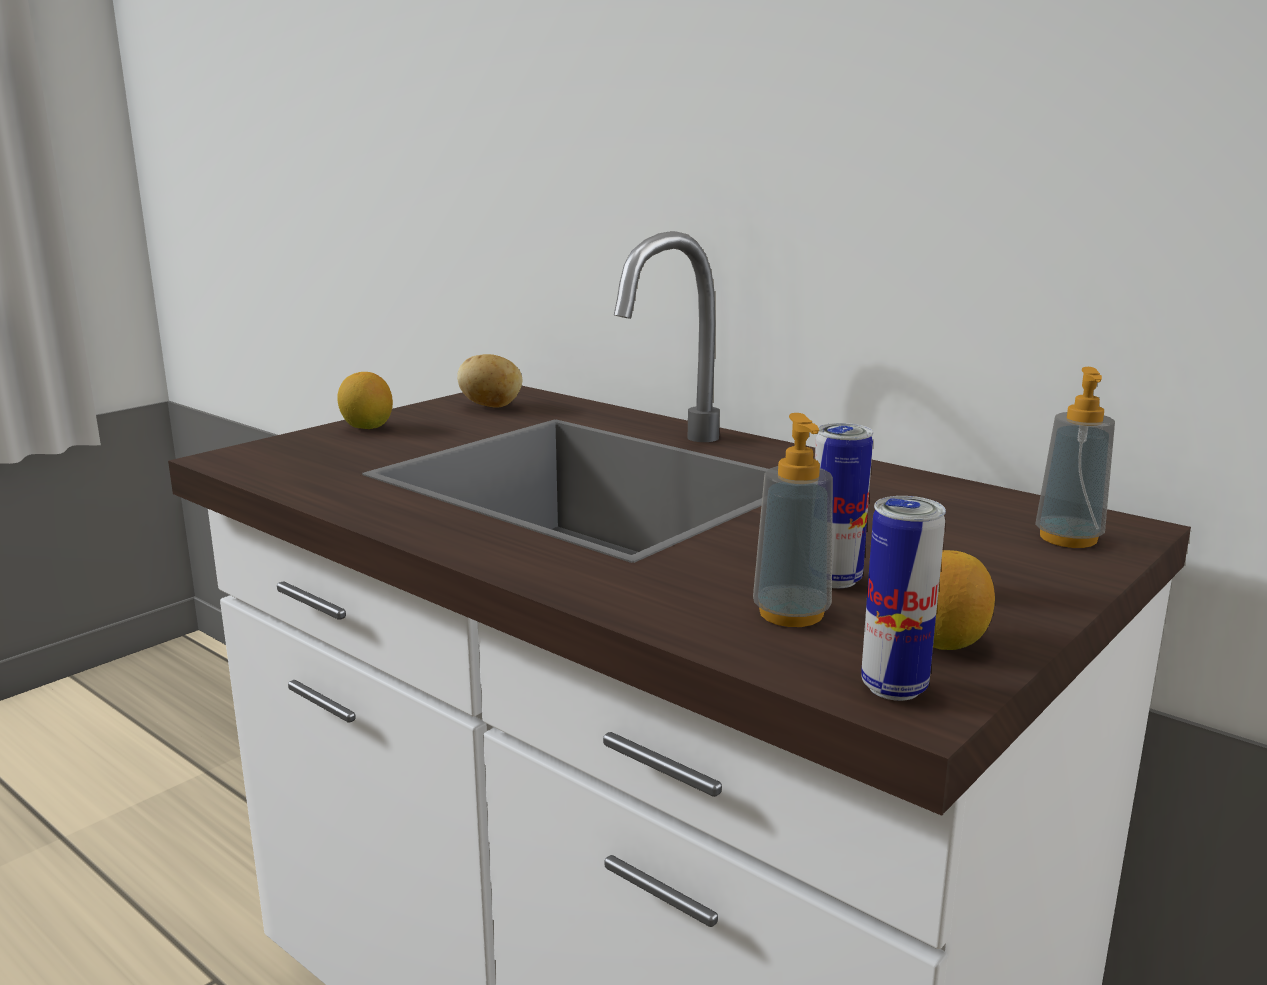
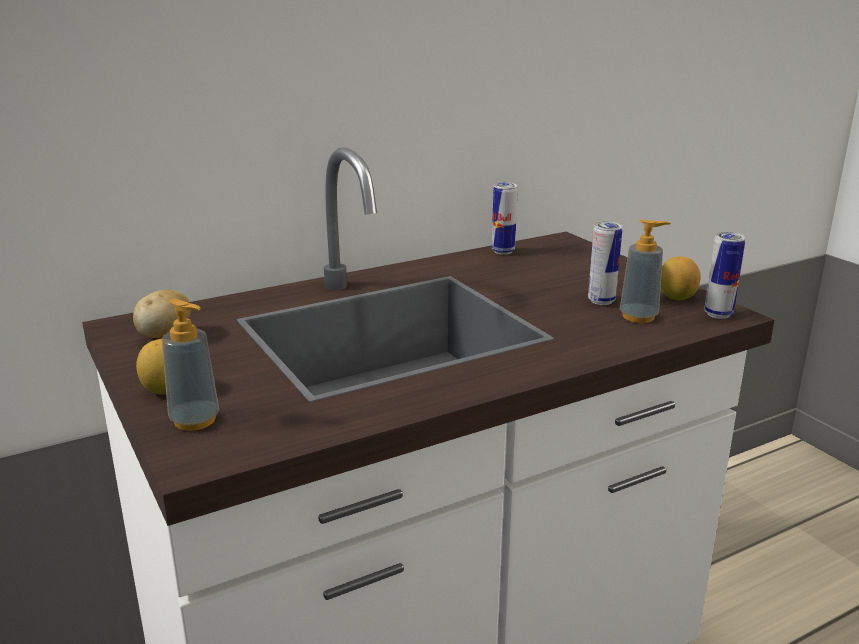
camera: 70 degrees left, 5 degrees up
soap dispenser [1035,367,1115,548] -> soap dispenser moved to [162,299,219,431]
none -> can [492,182,518,255]

